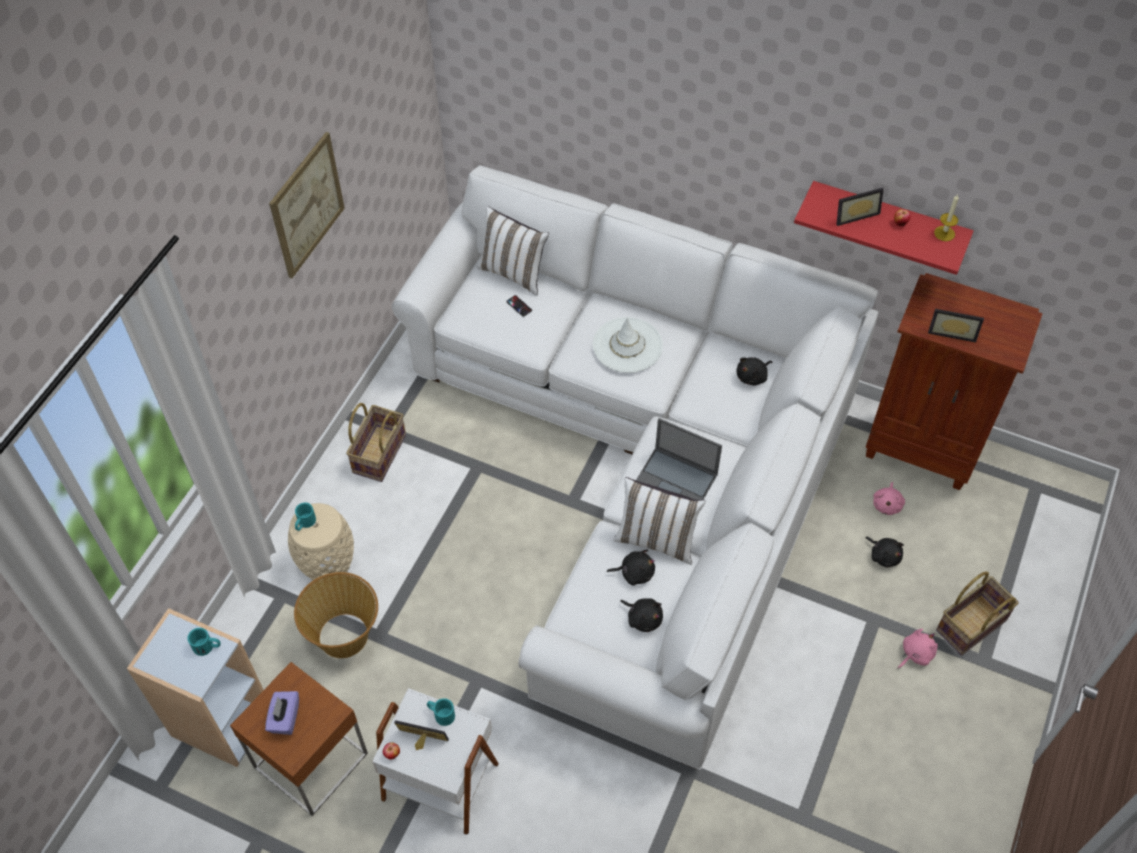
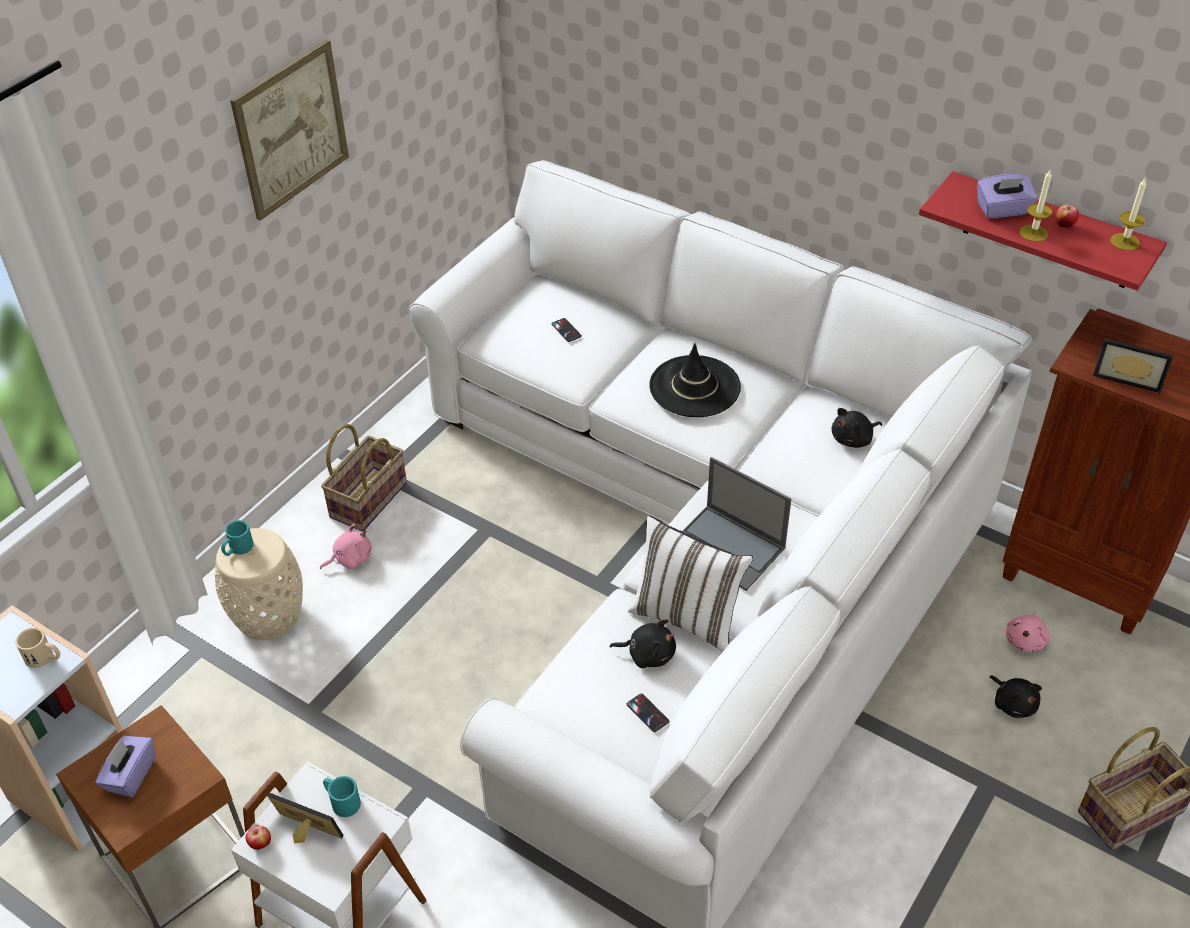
camera: 10 degrees right, 10 degrees down
turquoise mug [187,628,221,656] -> beige mug [15,627,60,668]
basket [294,572,378,658] -> none
white pillow [477,206,549,296] -> none
white hat [593,317,663,373] -> black hat [649,343,741,417]
black plush toy [620,598,663,632] -> phone [627,693,669,732]
picture frame [836,188,884,226] -> purple tissue box [977,174,1038,219]
pink plush toy [898,628,938,668] -> pink plush toy moved to [320,524,372,569]
none -> candle [1019,170,1052,242]

